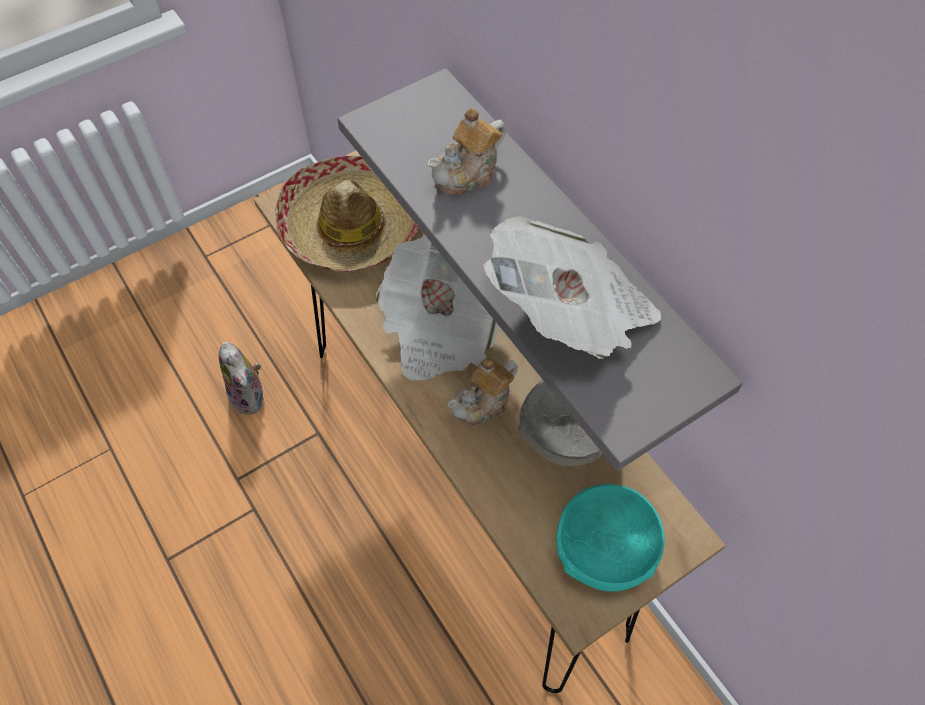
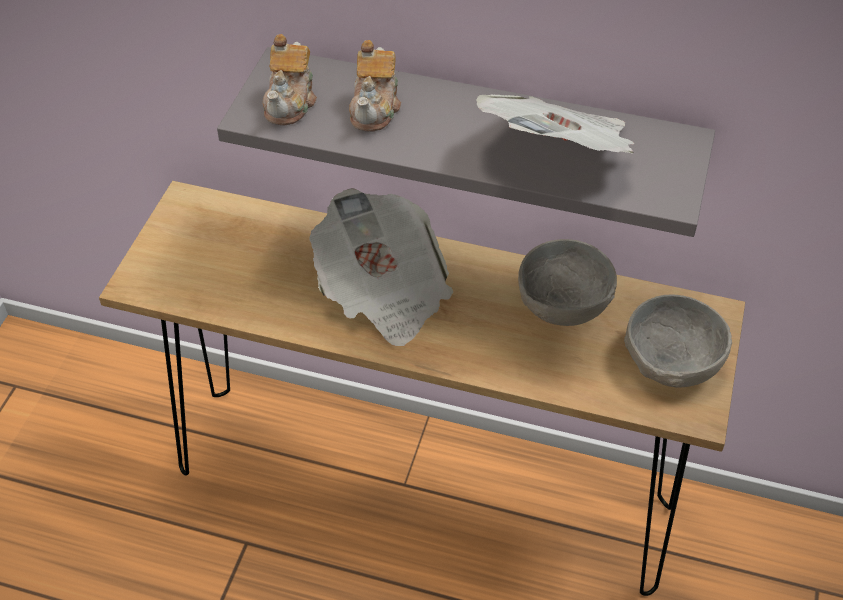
camera: 40 degrees left, 10 degrees down
plush toy [219,342,264,415] -> none
hat [275,155,419,272] -> none
teapot [448,358,518,426] -> teapot moved to [263,34,317,125]
turquoise bowl [556,484,665,591] -> grey bowl [624,295,732,388]

